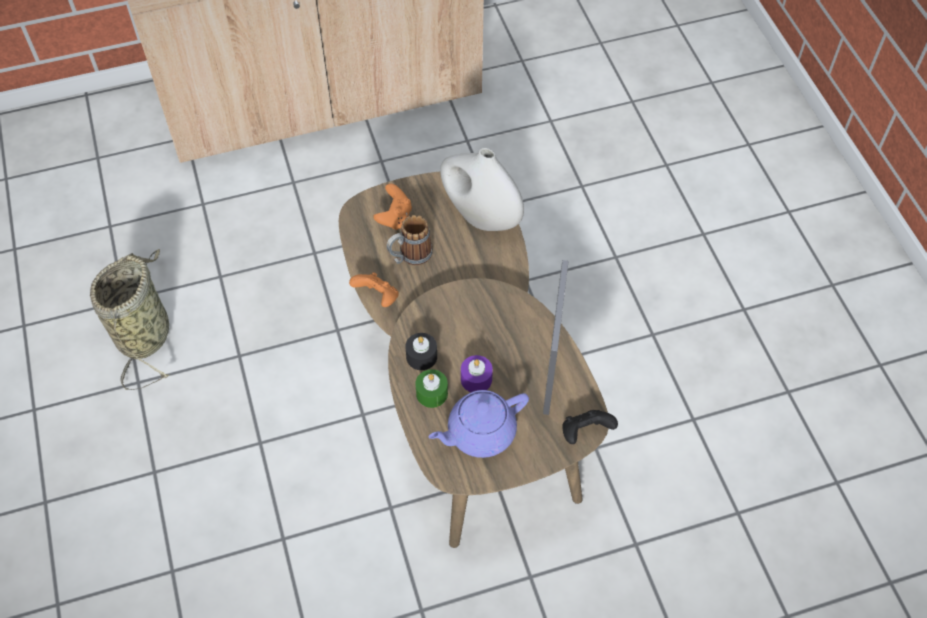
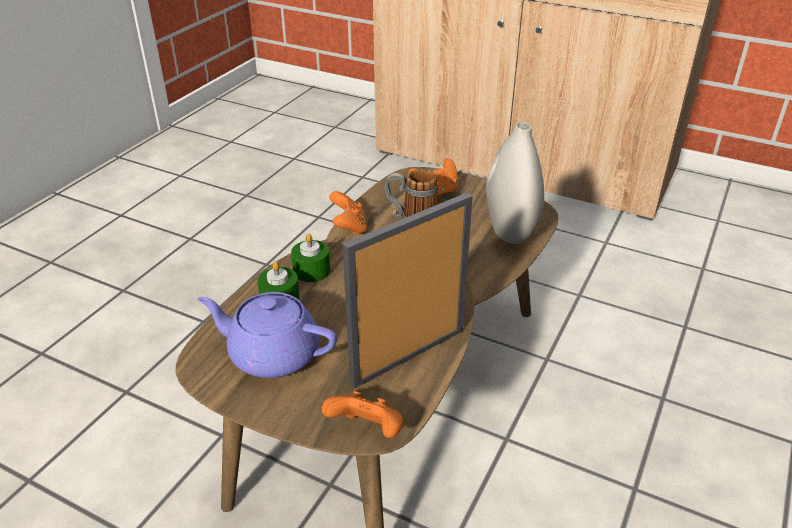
camera: 45 degrees right, 20 degrees down
basket [90,249,171,390] -> none
black candle [405,333,437,370] -> green candle [291,234,330,282]
purple candle [461,355,493,392] -> none
black game controller [562,410,618,444] -> orange game controller [321,391,403,438]

